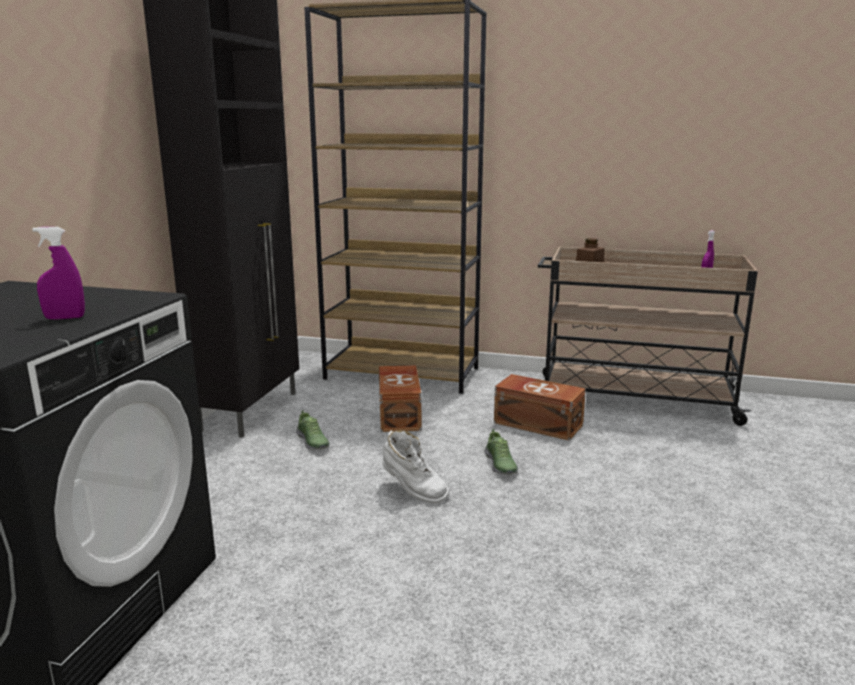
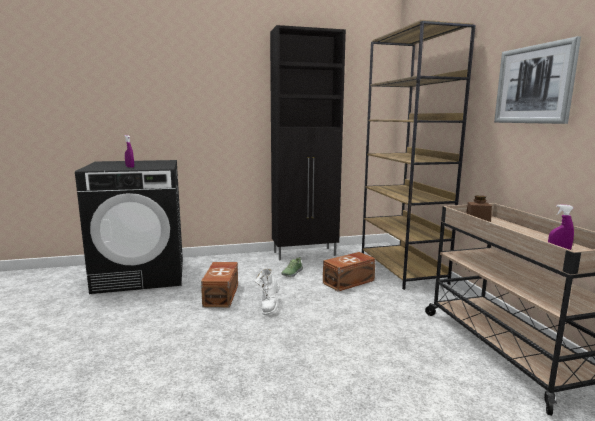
camera: 60 degrees right, 5 degrees down
shoe [485,429,518,475] -> none
brown storage box [494,374,586,441] -> brown storage box moved to [201,262,238,307]
none -> picture [494,36,581,124]

